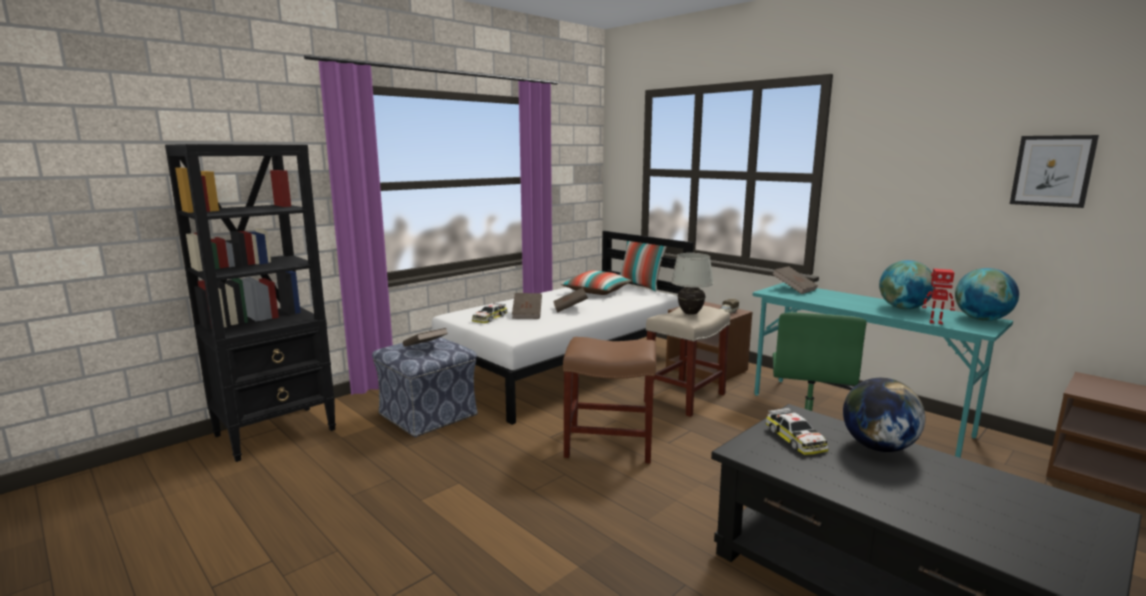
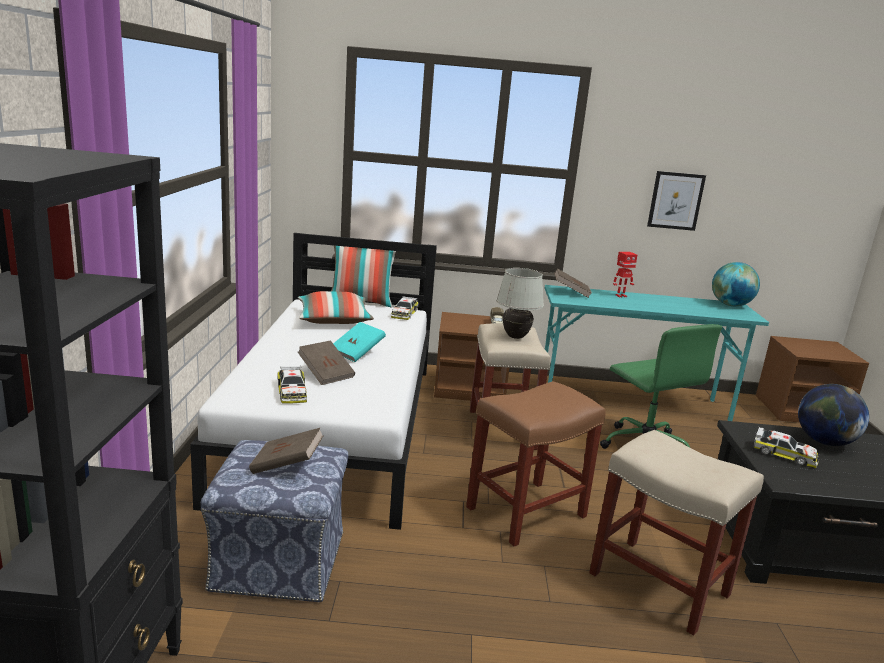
camera: 45 degrees left, 5 degrees up
brown book [553,288,588,313] -> turquoise book [333,322,386,362]
globe [879,260,935,309] -> none
toy robot [922,268,955,325] -> toy robot moved to [613,252,637,297]
picture [1010,135,1099,208] -> picture moved to [647,171,706,231]
none -> toy car [391,296,418,320]
none -> beige stool [589,430,764,636]

